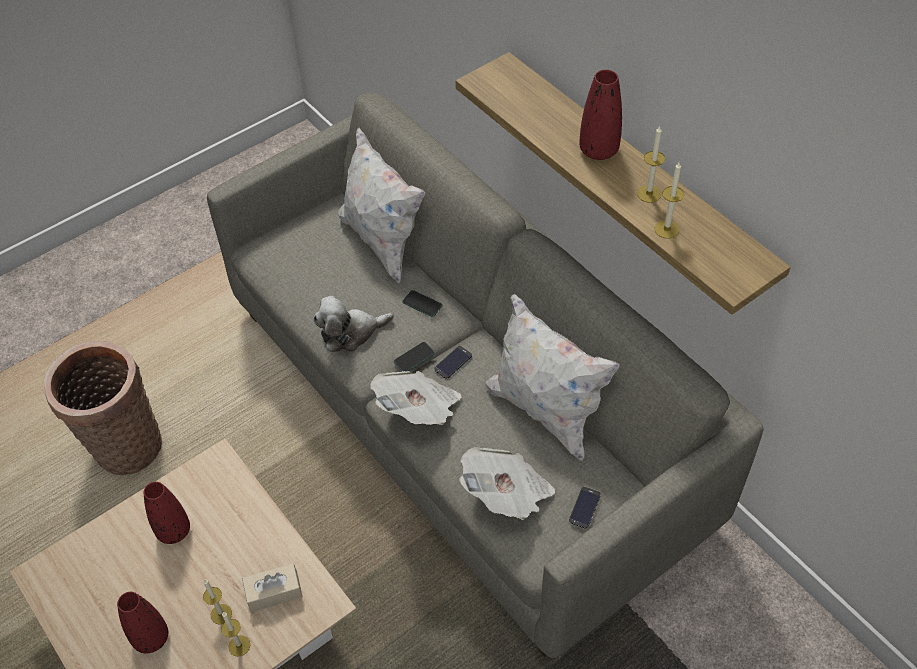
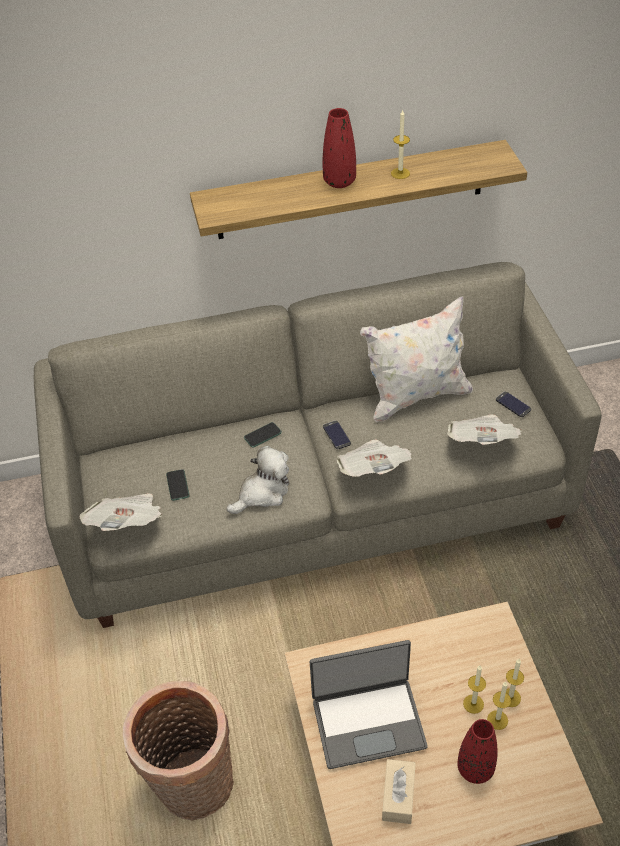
camera: 65 degrees left, 5 degrees down
red vase [144,482,190,544] -> laptop [310,640,428,769]
beige tissue box [242,563,302,612] -> beige tissue box moved to [382,759,416,824]
plush toy [313,296,394,352] -> plush toy turned 135 degrees counterclockwise [227,446,289,514]
white pillow [338,128,425,284] -> none
phone [394,342,435,371] -> phone moved to [166,469,190,501]
candle [654,162,684,239] -> candle moved to [487,682,511,730]
none -> newspaper [80,493,162,531]

